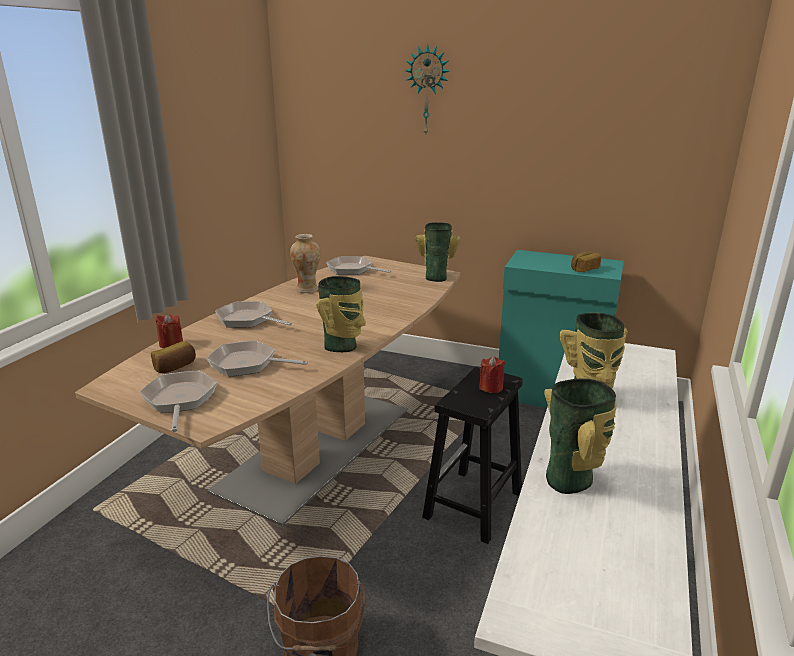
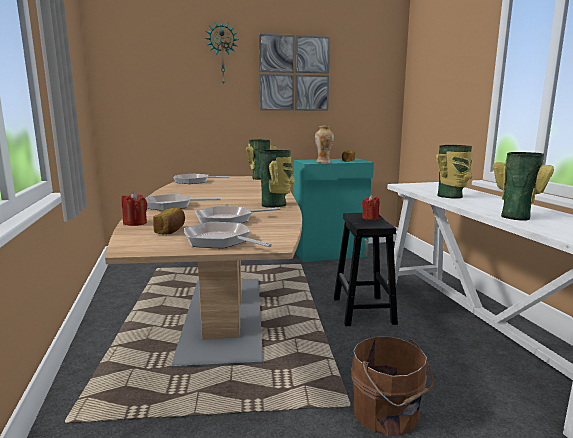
camera: 35 degrees left, 10 degrees down
vase [290,234,320,293] -> vase moved to [315,126,334,163]
none -> picture [259,34,330,110]

